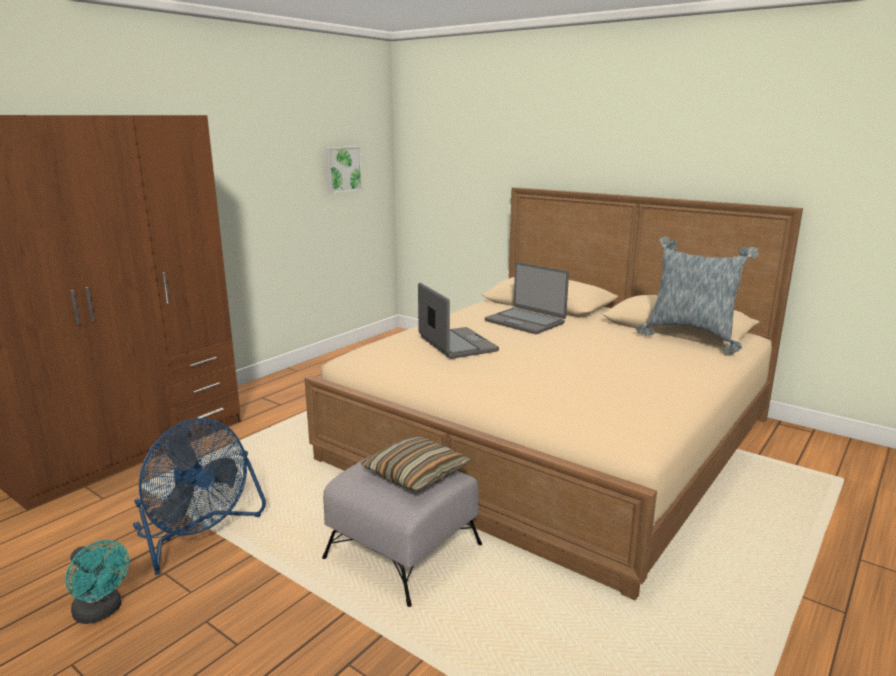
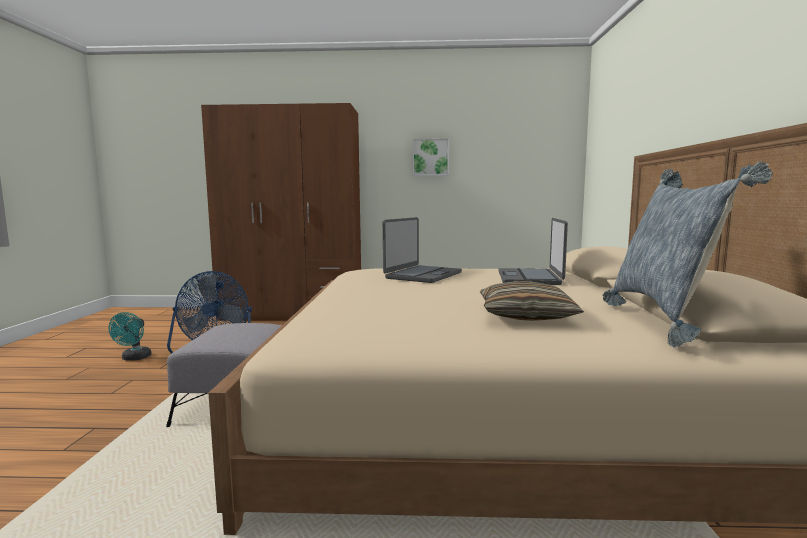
camera: 55 degrees right, 10 degrees down
picture [325,146,363,194] -> picture moved to [412,138,449,176]
pillow [361,437,471,492] -> pillow moved to [480,281,584,321]

